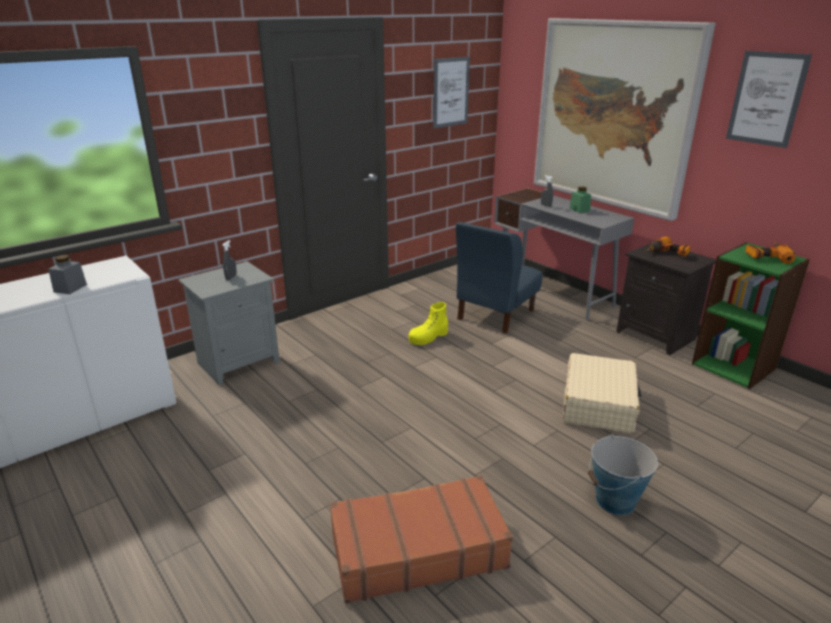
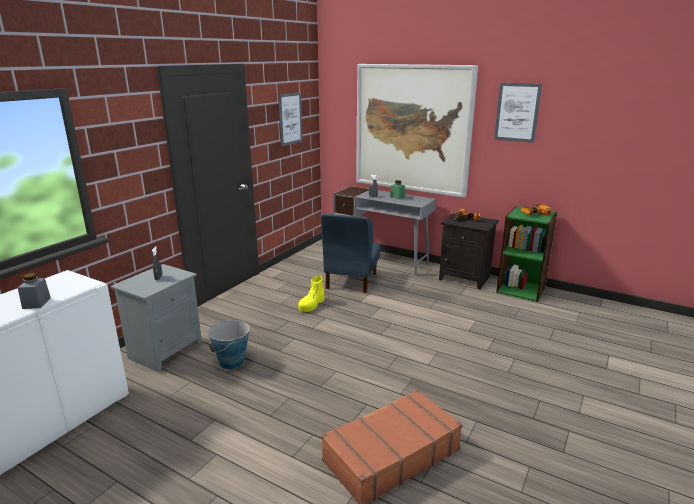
camera: 20 degrees left, 5 degrees down
beige suitcase [563,353,641,433] -> none
bucket [588,434,658,515] -> bucket moved to [208,319,250,369]

